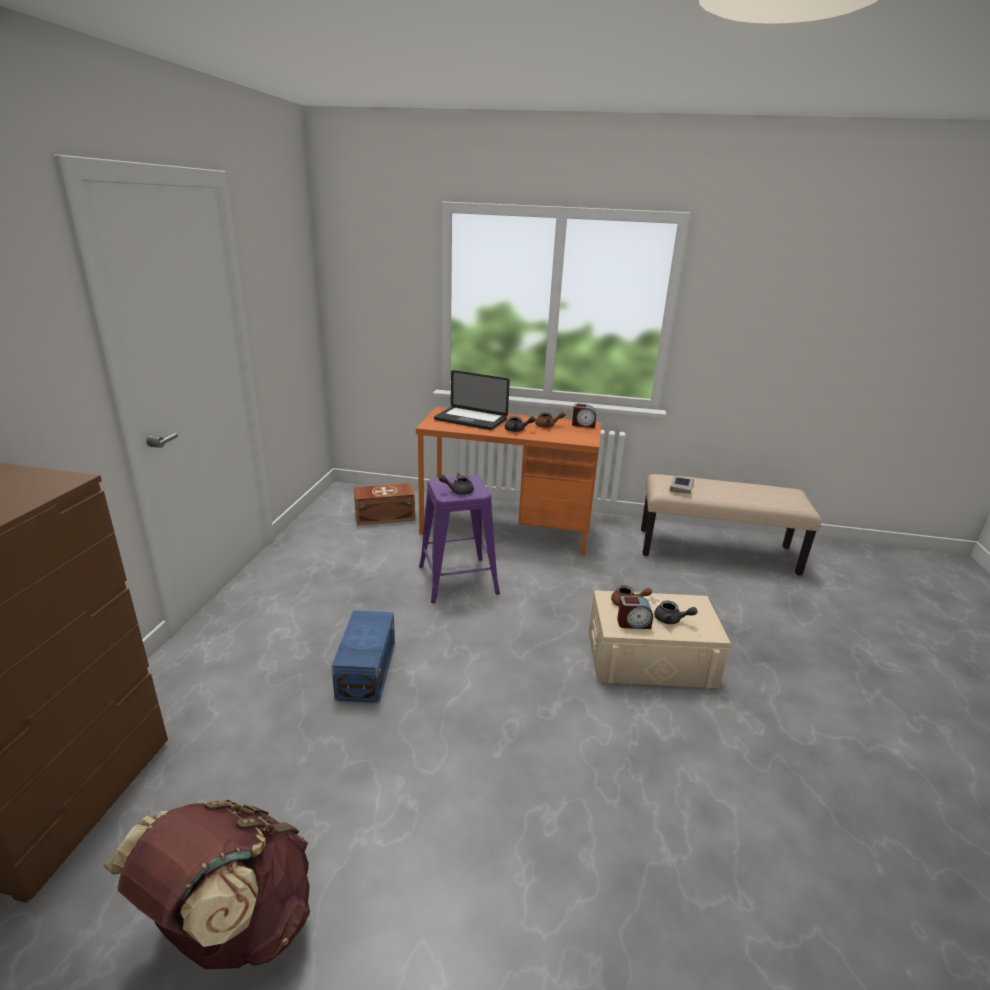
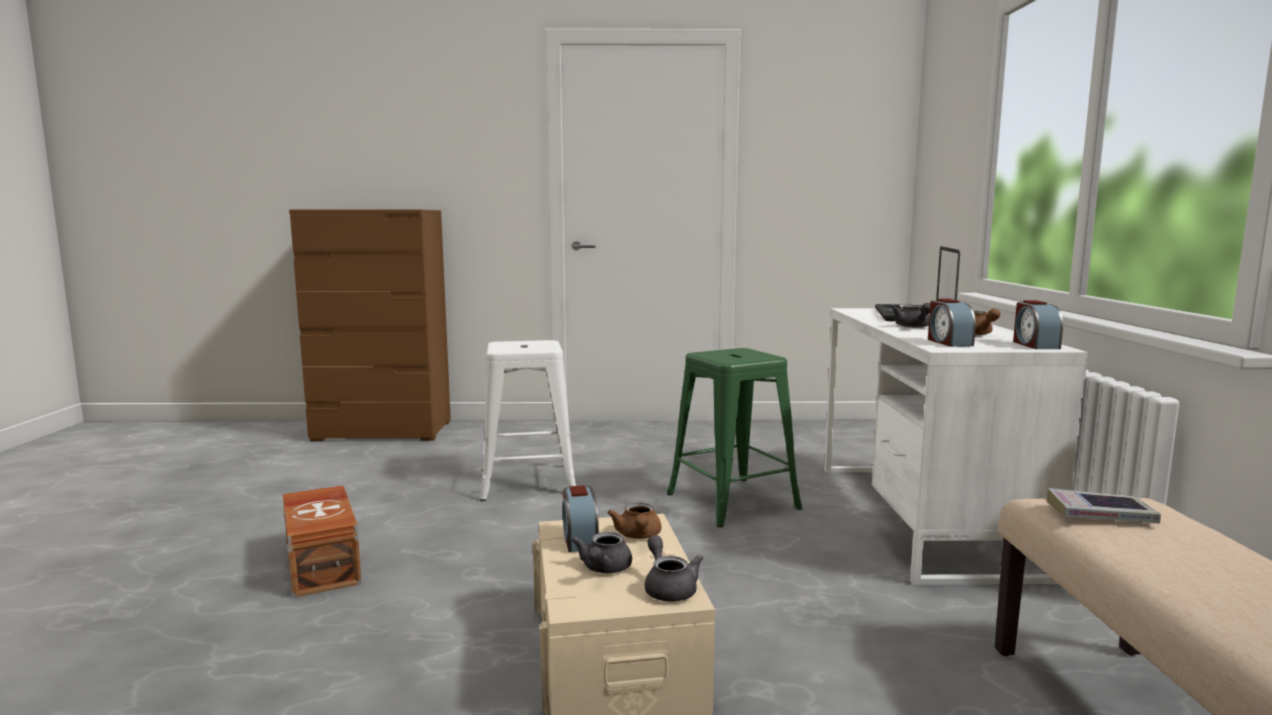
camera: 80 degrees right, 15 degrees down
brown backpack [103,800,310,969] -> none
blue storage box [331,610,395,703] -> white stool [480,340,576,501]
brown storage box [354,483,415,525] -> brown storage box moved to [283,485,361,598]
orange desk [416,407,601,555] -> white desk [824,308,1088,585]
purple stool [419,475,500,604] -> green stool [667,348,802,527]
grey teapot [439,472,474,495] -> grey teapot moved to [644,535,703,602]
none -> alarm clock [928,299,976,347]

